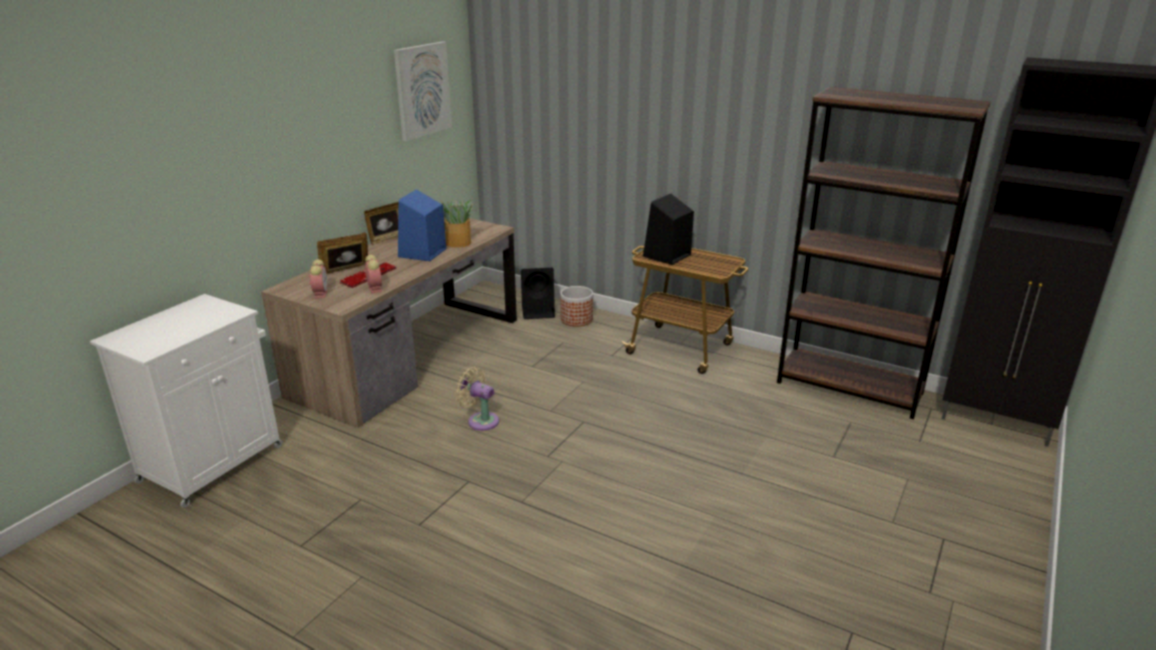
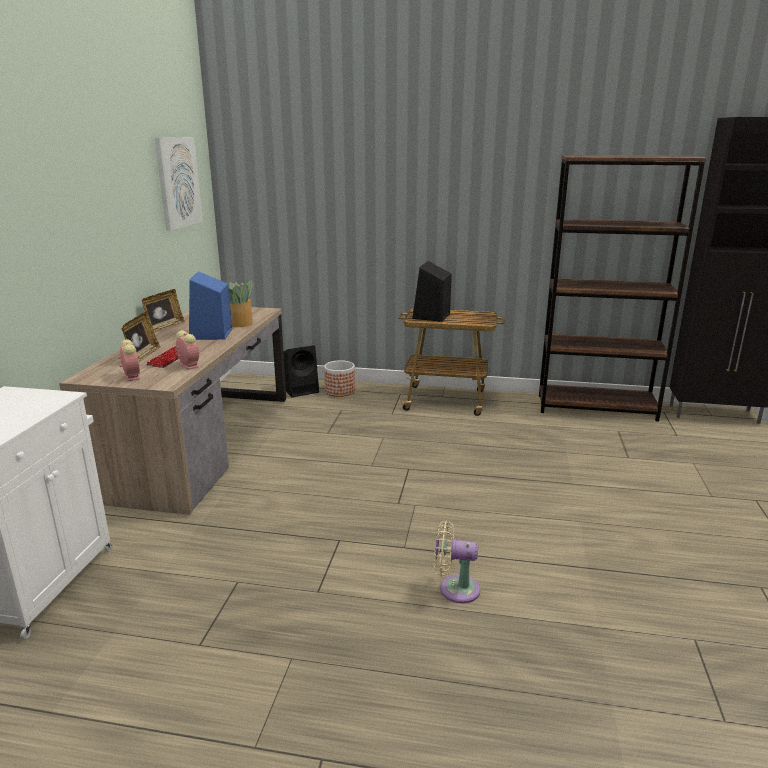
camera: 20 degrees left, 5 degrees down
picture frame [317,233,368,273] -> picture frame turned 150 degrees clockwise [121,311,161,363]
beige fan [455,367,499,431] -> beige fan moved to [434,521,480,604]

